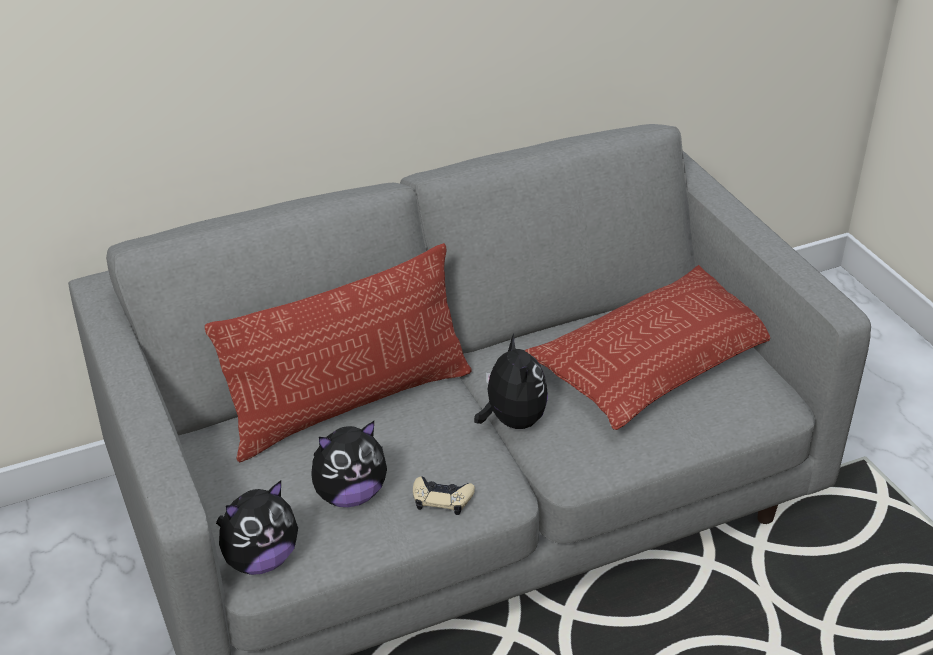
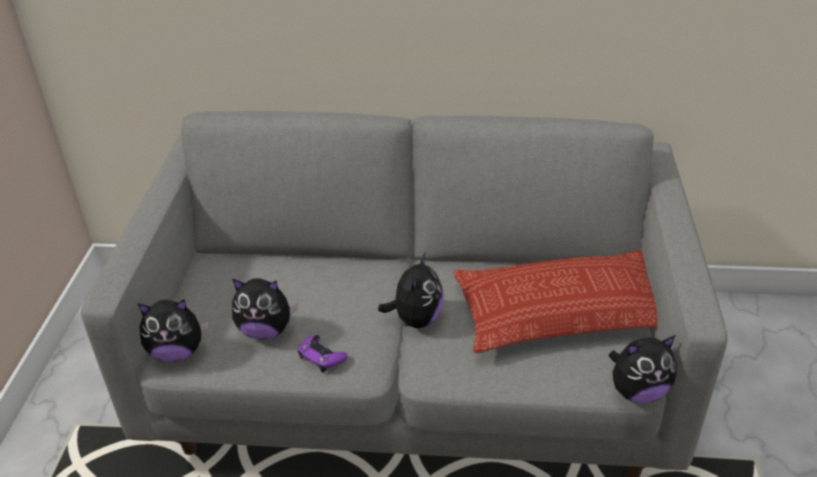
camera: 30 degrees right, 0 degrees up
pillow [205,243,472,462] -> none
beige game controller [413,476,475,515] -> purple game controller [298,335,348,373]
none -> plush toy [609,335,677,403]

